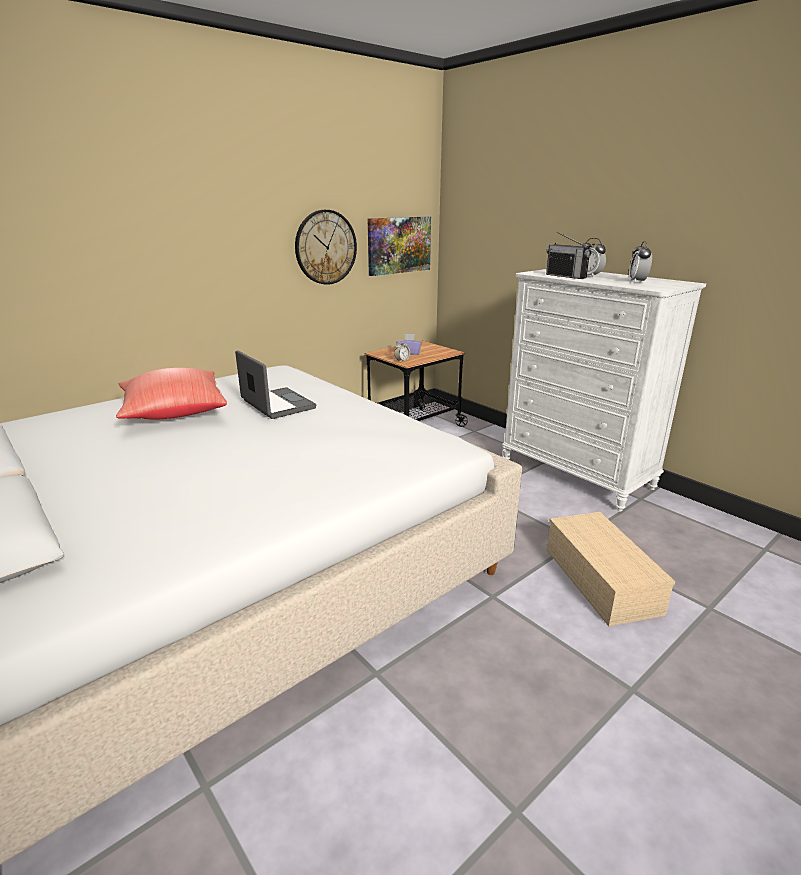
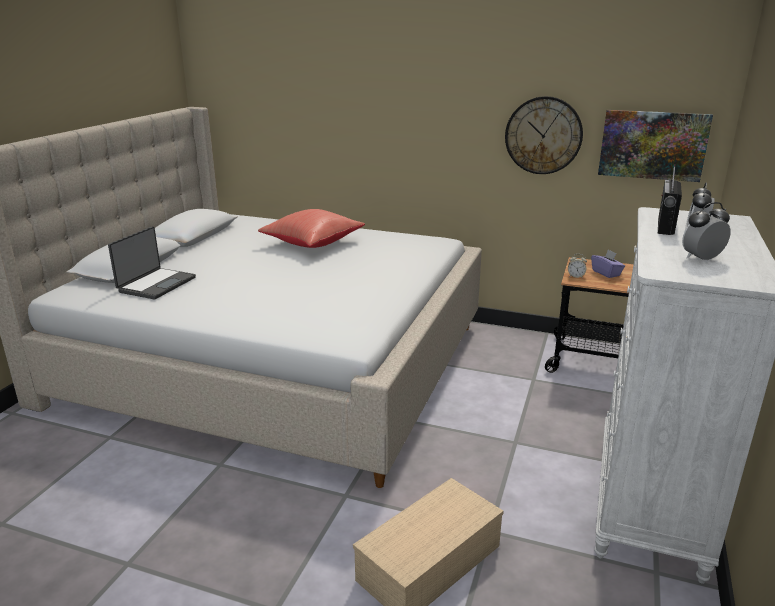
camera: 60 degrees right, 0 degrees up
laptop [235,350,316,419] -> laptop moved to [108,227,196,299]

